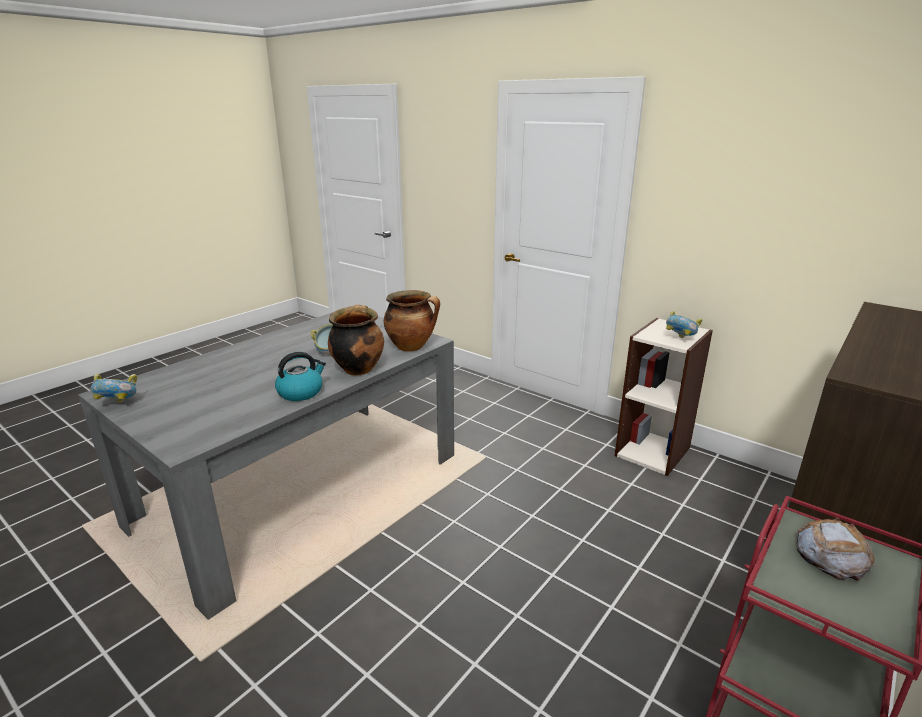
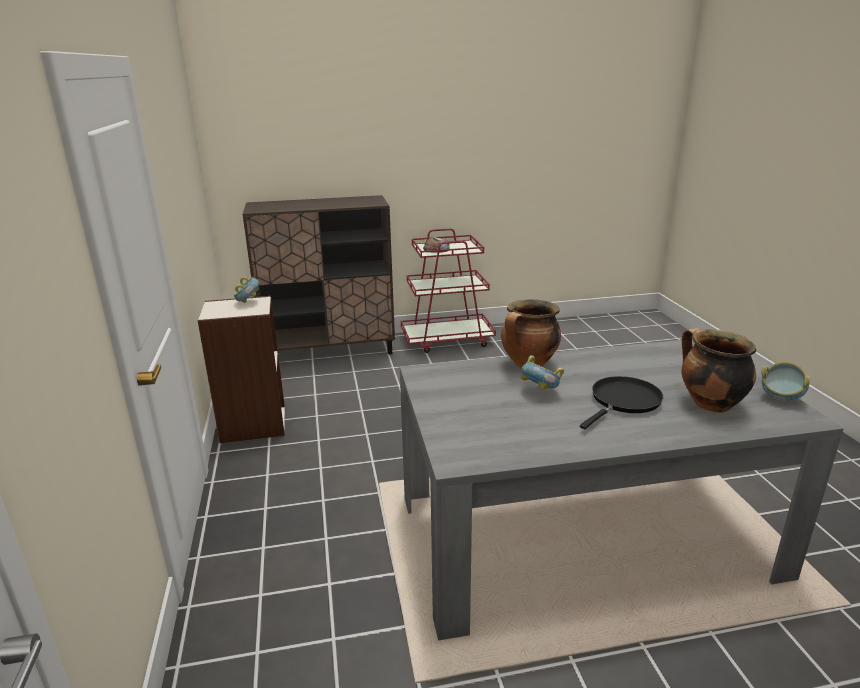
camera: 140 degrees left, 0 degrees up
kettle [275,352,326,401] -> none
cooking pot [384,290,440,352] -> cooking pot moved to [681,328,756,413]
none -> black frying pan [580,376,663,429]

